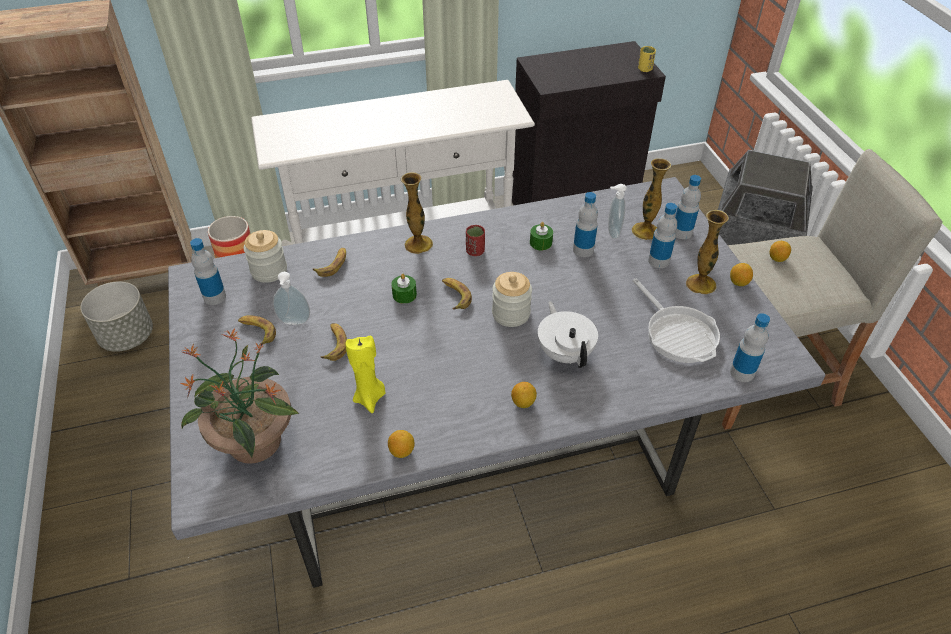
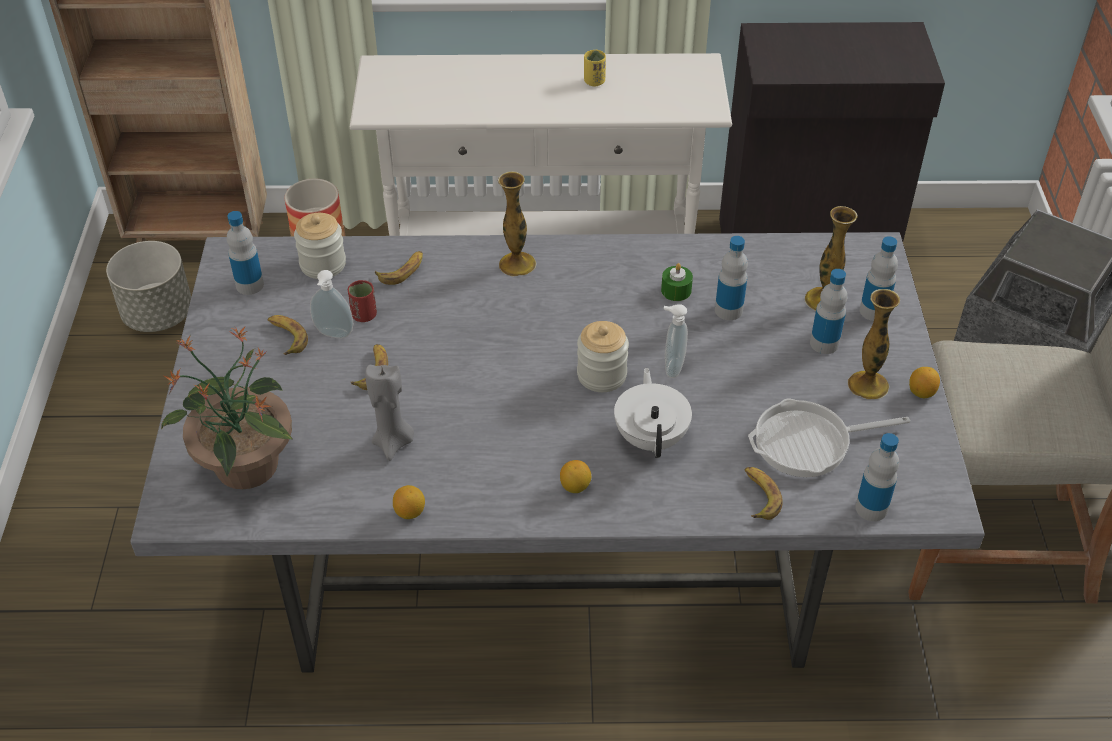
camera: 15 degrees right, 0 degrees up
yellow candle [346,335,386,413] -> grey candle [365,365,414,461]
green candle [391,274,417,304] -> none
banana [442,278,472,310] -> banana moved to [744,467,783,520]
red cup [466,225,485,256] -> red cup moved to [348,280,377,322]
soap dispenser [608,184,627,239] -> soap dispenser moved to [664,304,688,378]
frying pan [633,279,720,363] -> frying pan turned 90 degrees clockwise [748,399,910,477]
yellow cup [638,46,656,72] -> yellow cup moved to [584,50,606,86]
lemon [770,241,791,262] -> none

